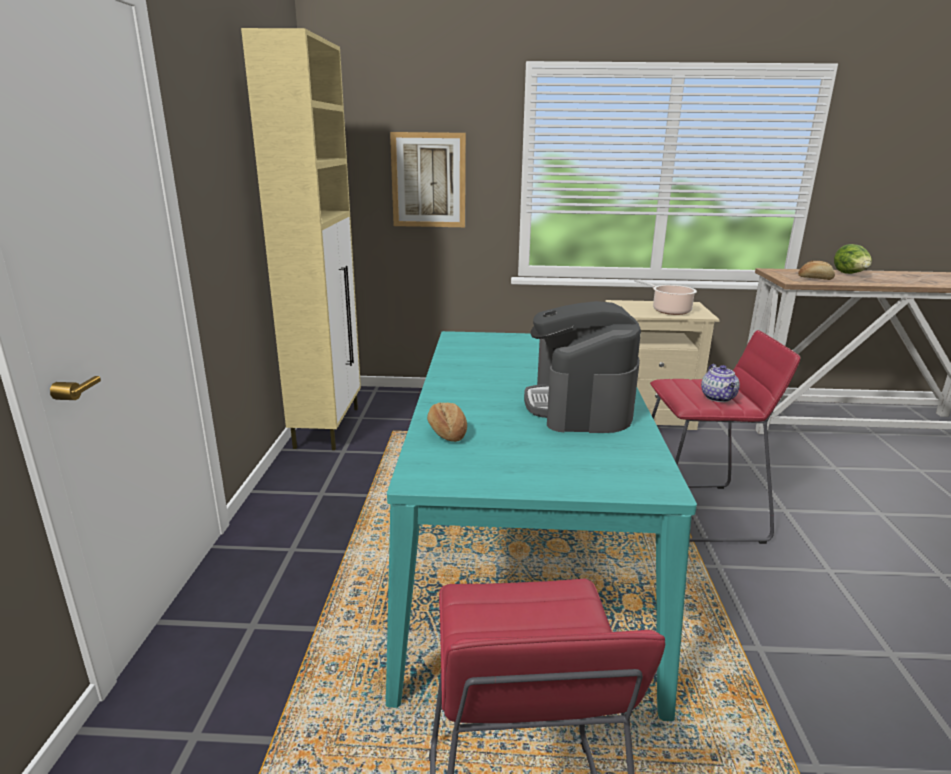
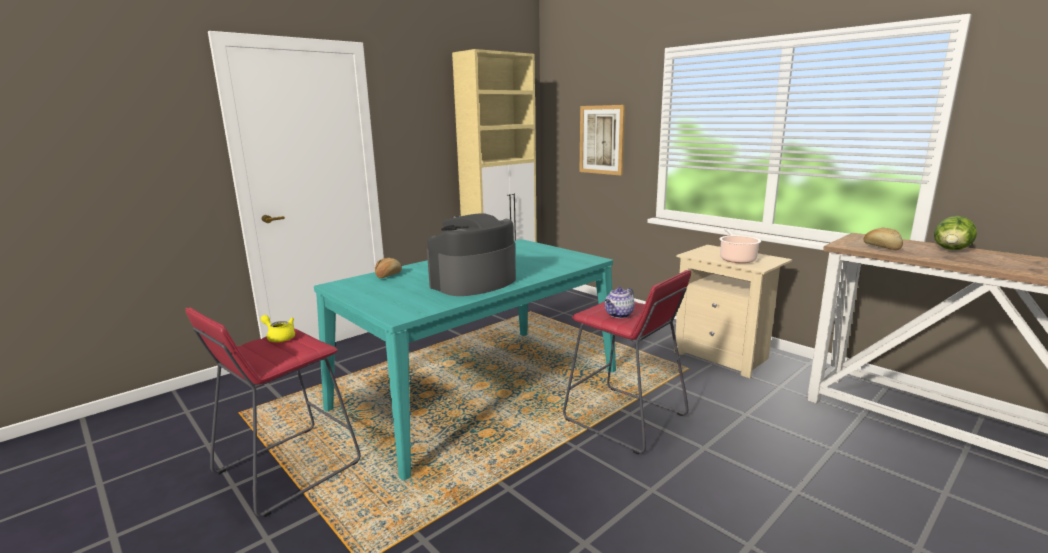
camera: 45 degrees right, 5 degrees down
none -> yellow teapot [261,315,295,342]

